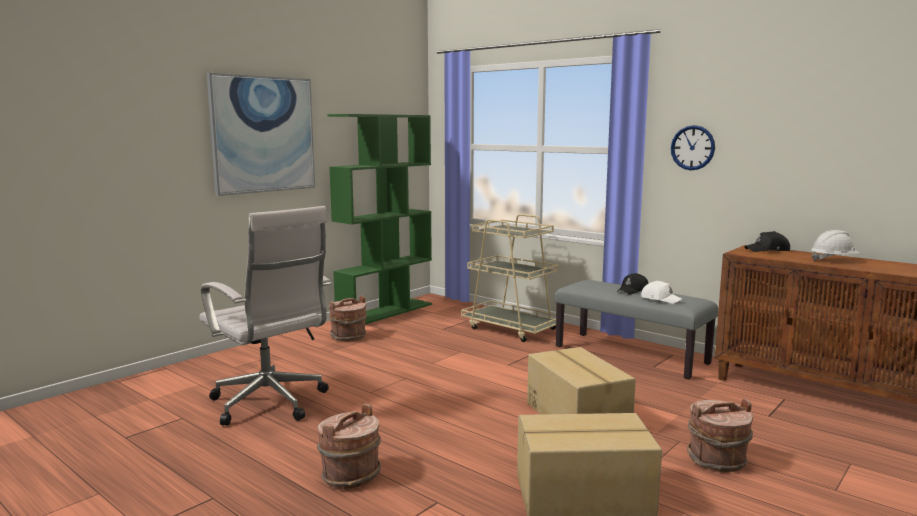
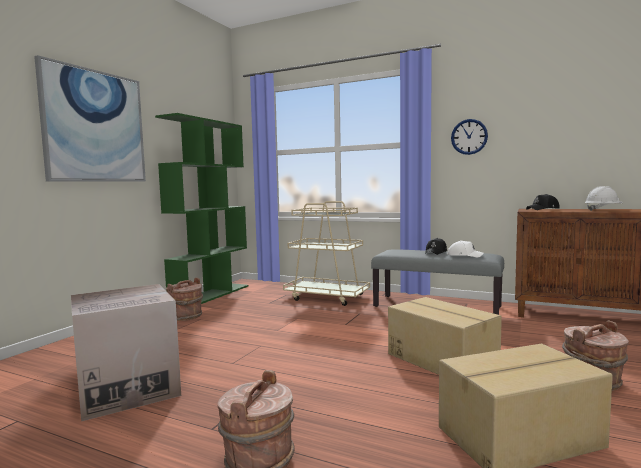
camera: 15 degrees left, 5 degrees down
white office chair [199,206,331,426] -> cardboard box [71,284,181,421]

